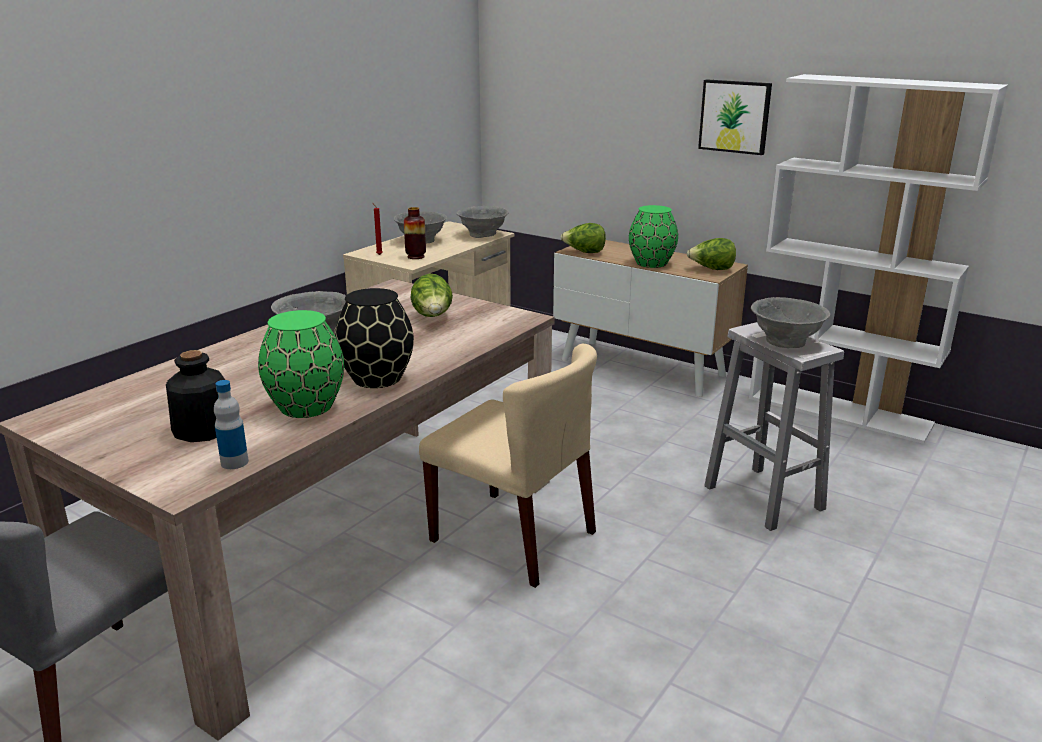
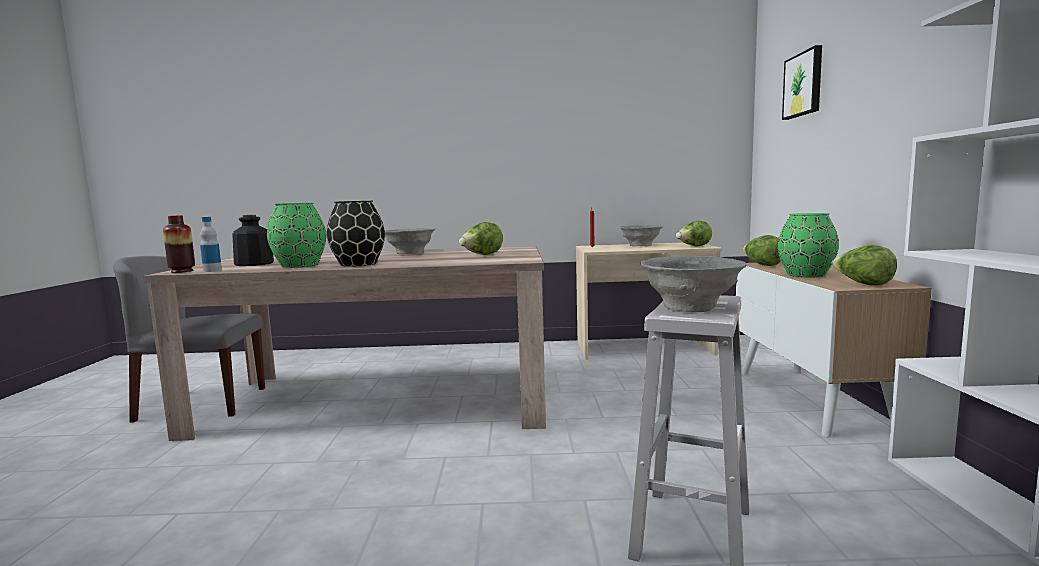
camera: 55 degrees right, 15 degrees down
vase [404,207,426,259] -> vase moved to [163,215,195,273]
beige chair [419,343,597,588] -> none
grey bowl [457,206,509,238] -> lettuce [676,221,712,247]
picture [698,80,772,155] -> picture moved to [782,45,822,120]

